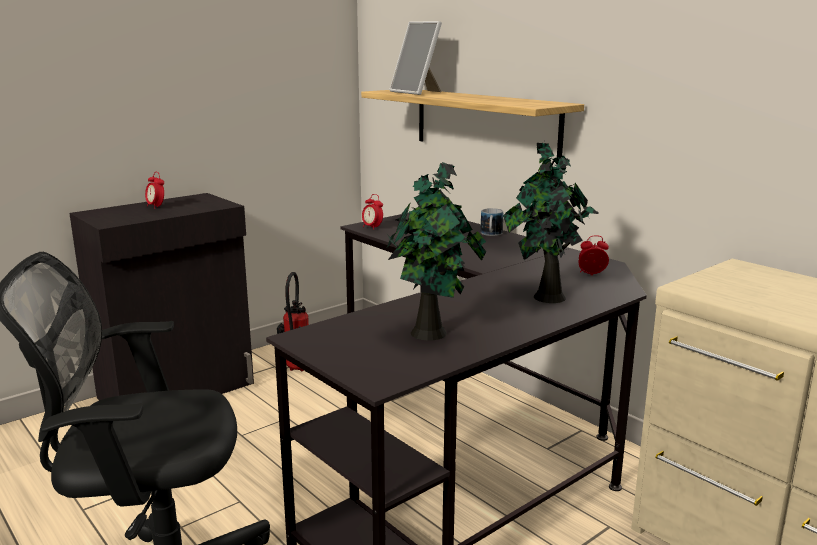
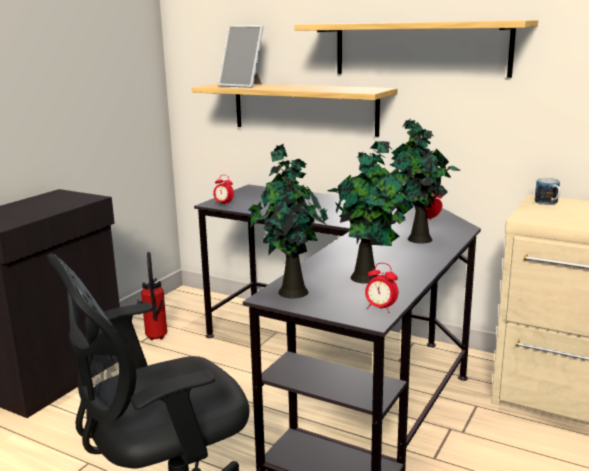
camera: 20 degrees left, 0 degrees up
alarm clock [145,172,164,209] -> alarm clock moved to [365,263,398,313]
mug [480,208,503,236] -> mug moved to [535,178,560,205]
none -> potted plant [248,144,328,298]
none -> shelf [294,20,538,78]

